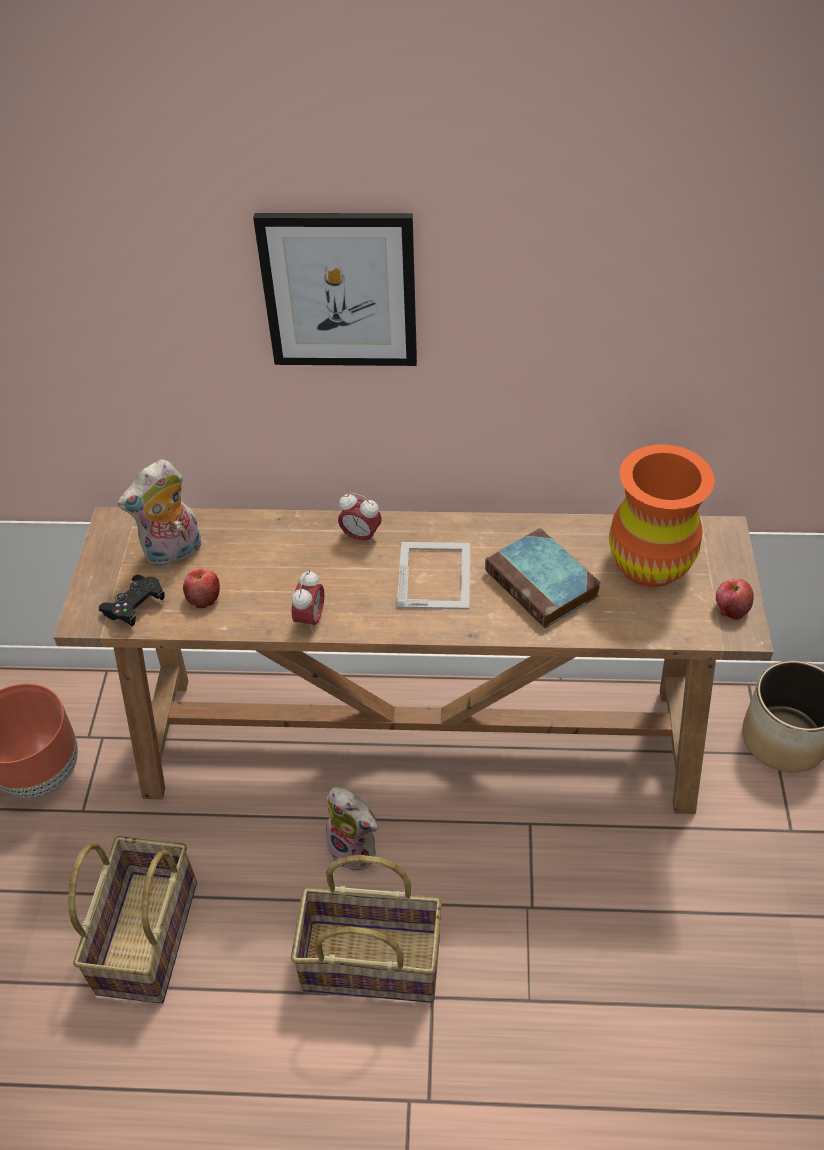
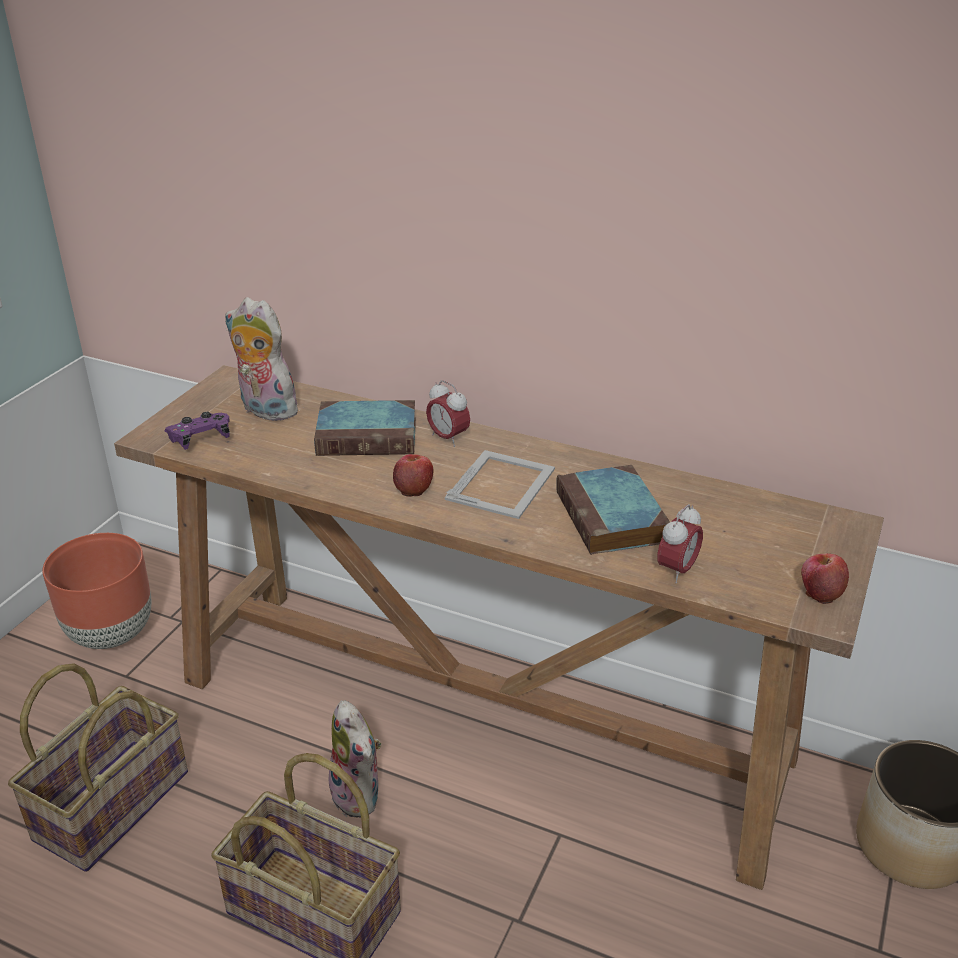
camera: 20 degrees right, 15 degrees down
black game controller [99,575,165,626] -> purple game controller [165,412,230,450]
plush toy [117,459,201,567] -> plush toy turned 45 degrees clockwise [225,297,305,422]
apple [183,569,220,608] -> apple moved to [393,454,433,497]
picture [253,213,417,366] -> none
alarm clock [291,570,324,633] -> alarm clock moved to [657,504,703,583]
orange vase [609,444,715,587] -> none
none -> book [314,400,416,456]

